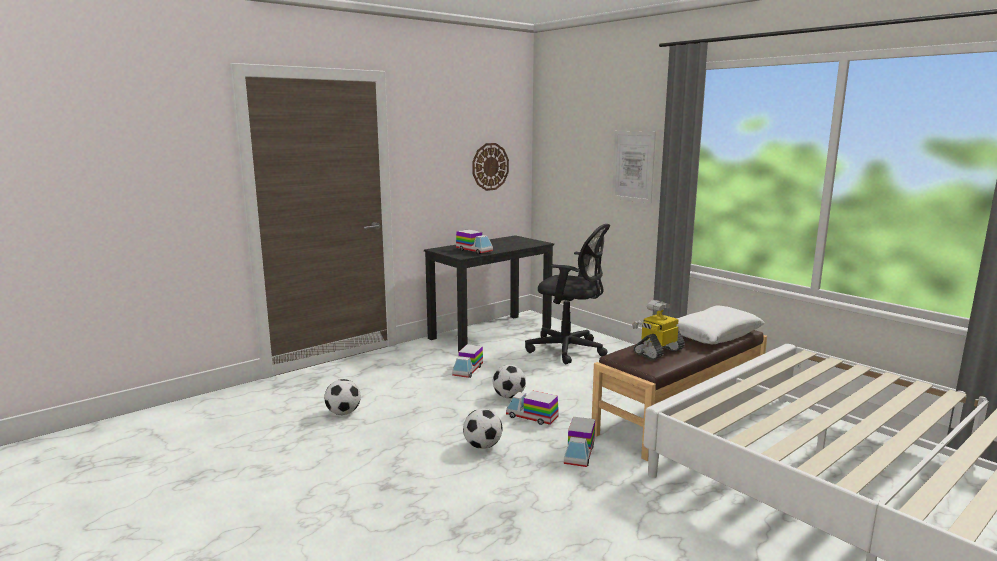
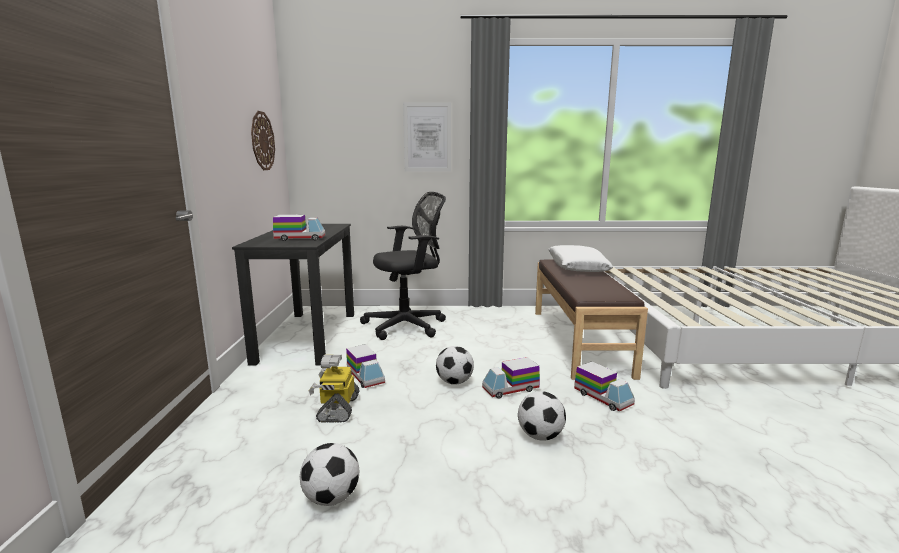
camera: 50 degrees left, 0 degrees up
toy robot [632,300,685,360] -> toy robot moved to [309,354,360,423]

